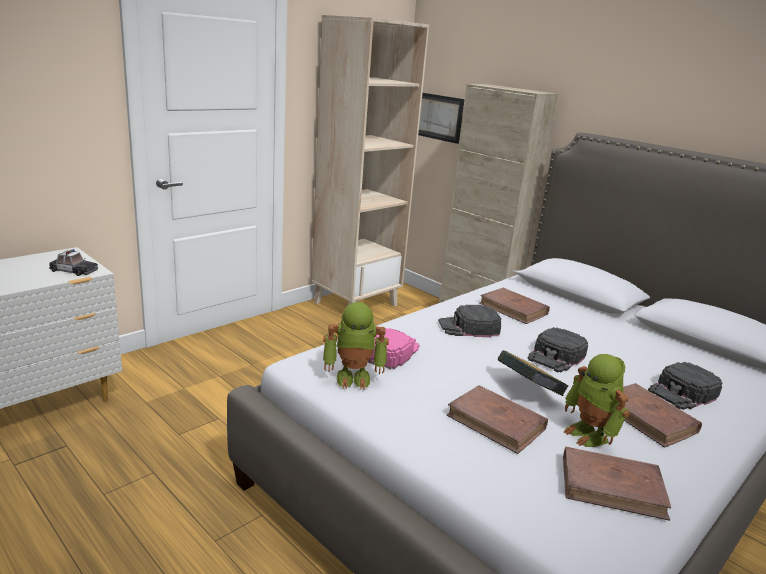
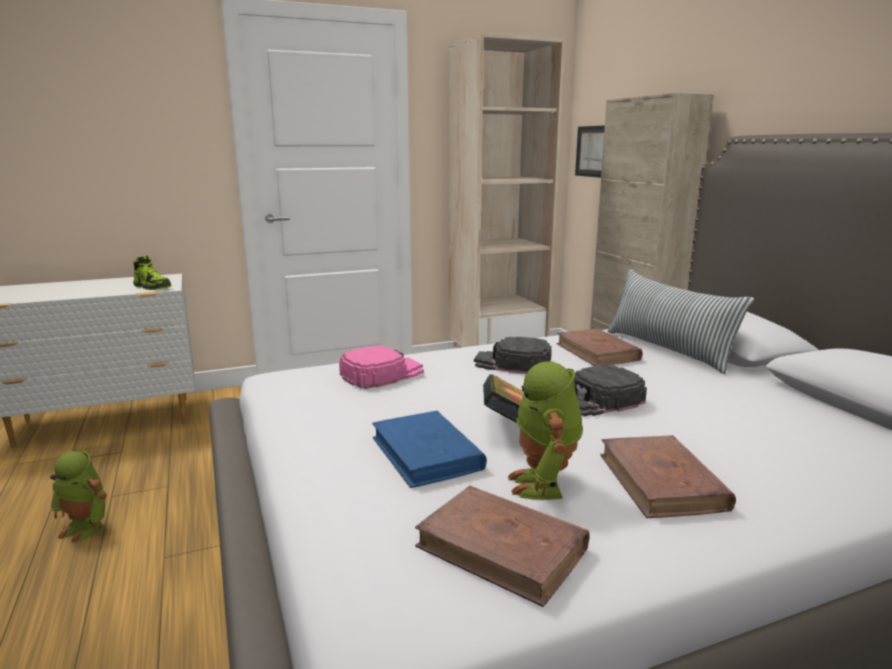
camera: 25 degrees right, 5 degrees down
toy car [49,249,98,276] -> shoe [133,255,171,290]
toy robot [323,302,389,390] -> toy robot moved to [50,450,107,543]
brown book [447,385,548,454] -> blue book [372,411,487,488]
black cap [648,362,723,410] -> none
none -> pillow [607,269,754,374]

